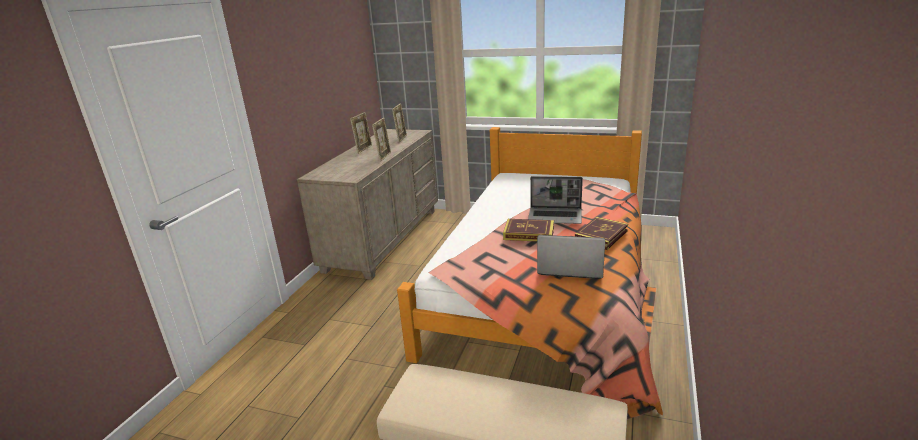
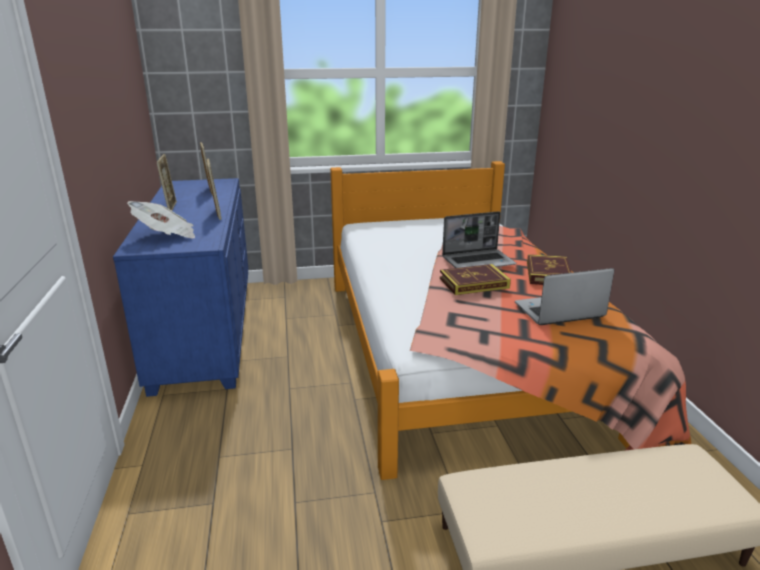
camera: 30 degrees left, 0 degrees up
beige dresser [297,129,438,280] -> blue dresser [113,178,248,397]
none -> newspaper [127,201,195,238]

